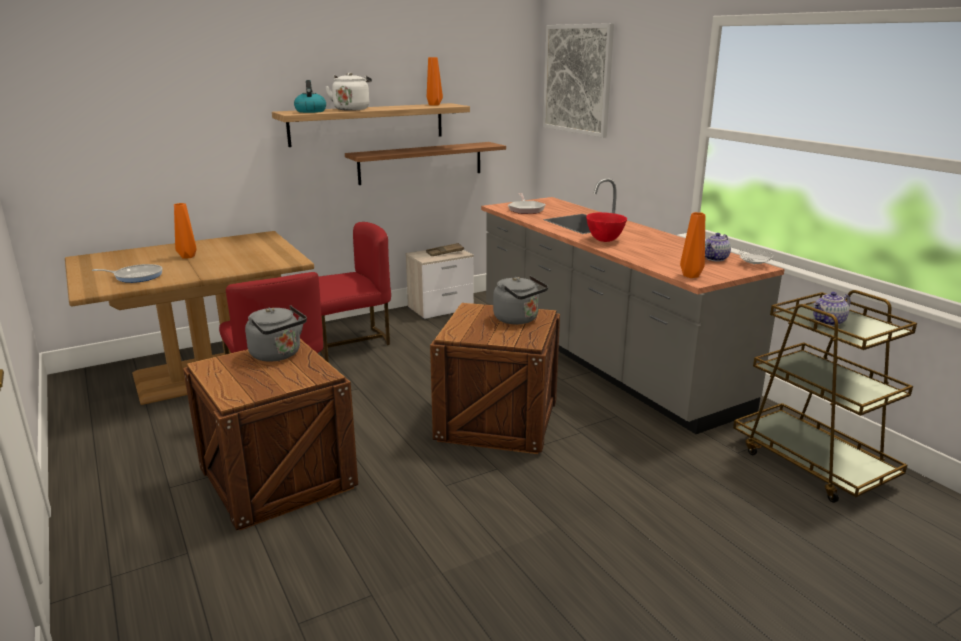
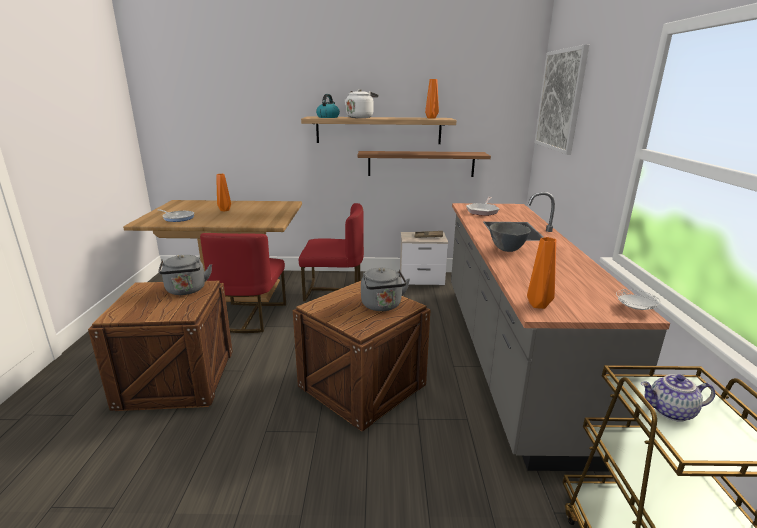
camera: 30 degrees right, 0 degrees up
red bowl [586,212,627,242] -> grey bowl [489,222,531,252]
teapot [705,233,731,261] -> none

